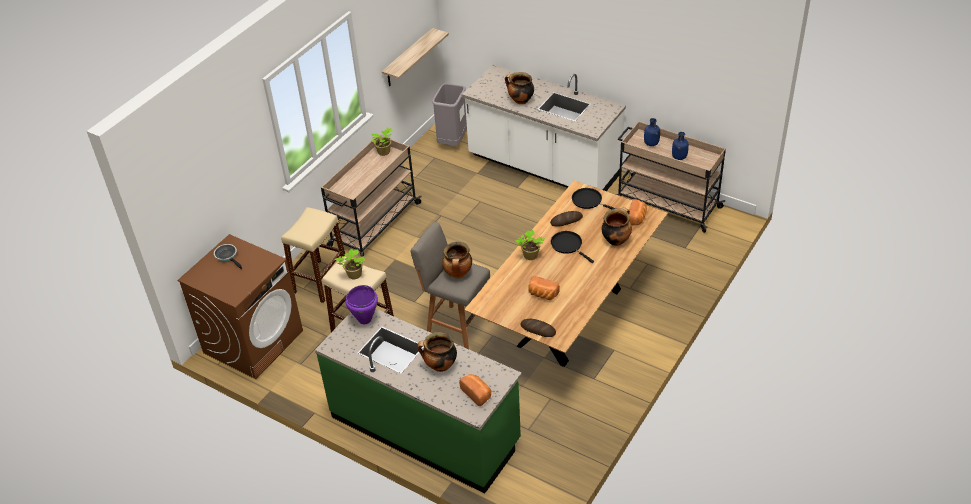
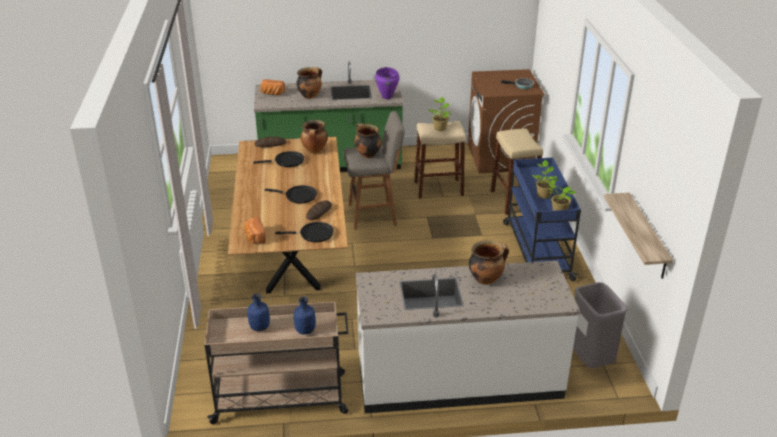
camera: 140 degrees right, 10 degrees down
beige cart [321,136,422,257] -> blue cart [503,158,581,281]
potted plant [515,230,545,260] -> potted plant moved to [532,160,559,199]
bread [528,276,560,300] -> black frying pan [253,151,304,167]
cooking pot [602,207,632,246] -> cooking pot moved to [301,120,328,153]

